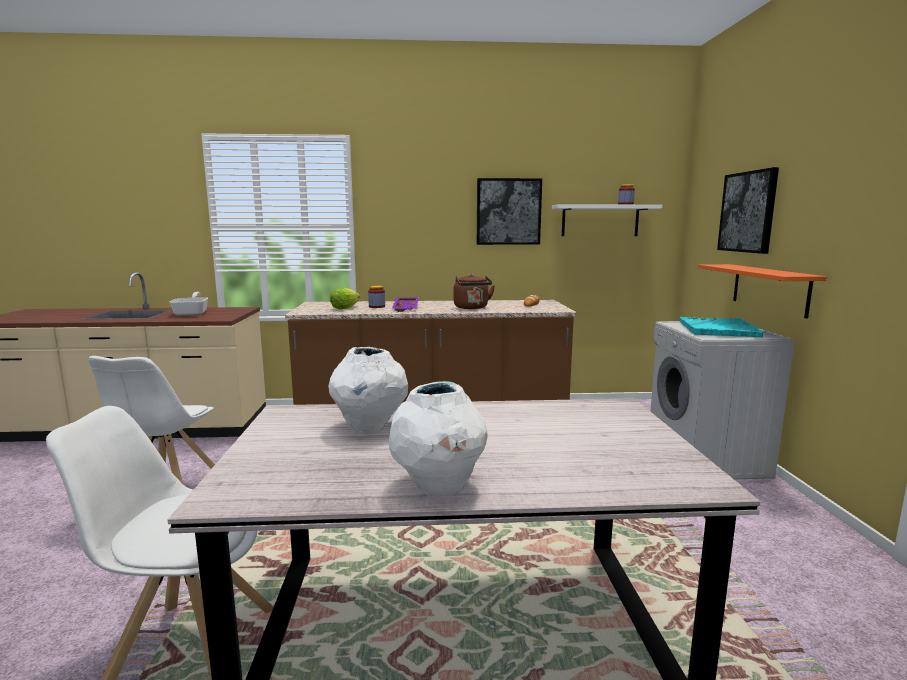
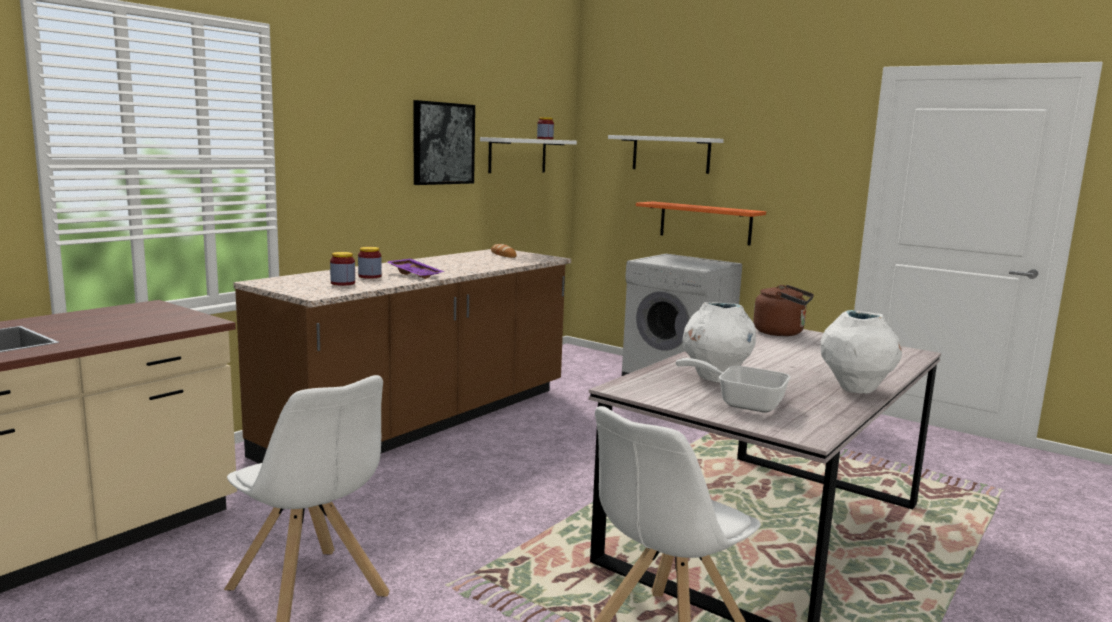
camera: 50 degrees left, 0 degrees up
frying pan [169,292,208,316] -> frying pan moved to [676,358,791,413]
lettuce [330,288,360,310] -> jar [330,252,355,286]
brown kettle [454,274,495,309] -> brown kettle moved to [753,285,814,336]
turquoise tray [679,317,764,337] -> none
picture [717,167,779,254] -> white shelf [608,135,724,174]

